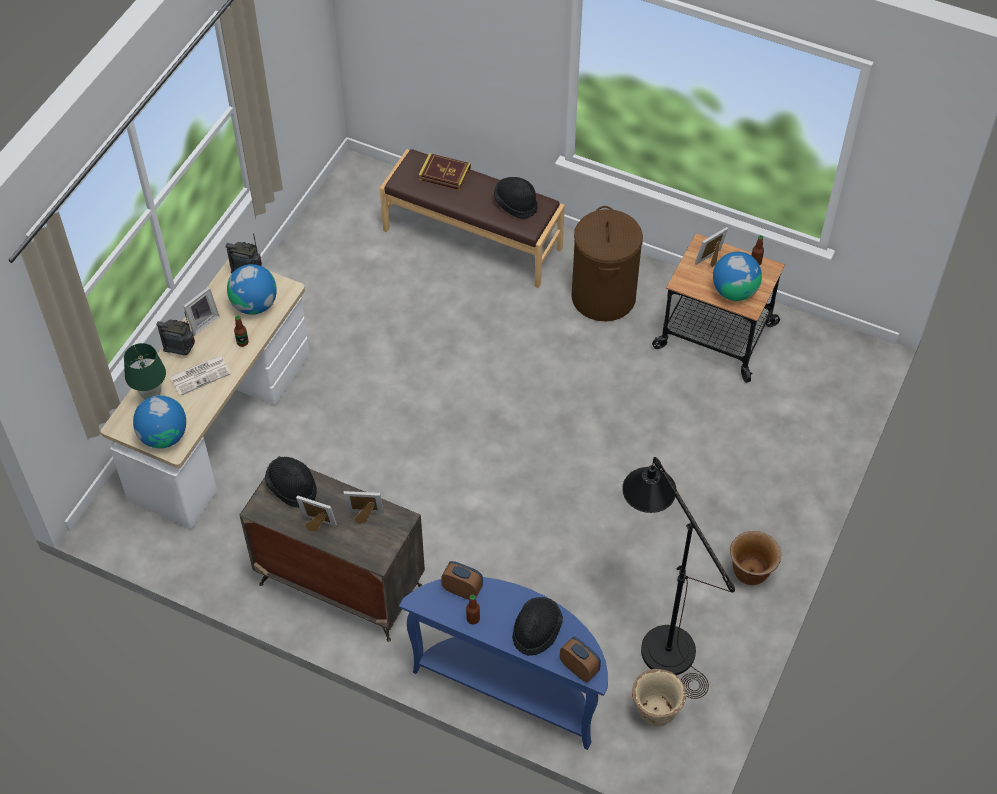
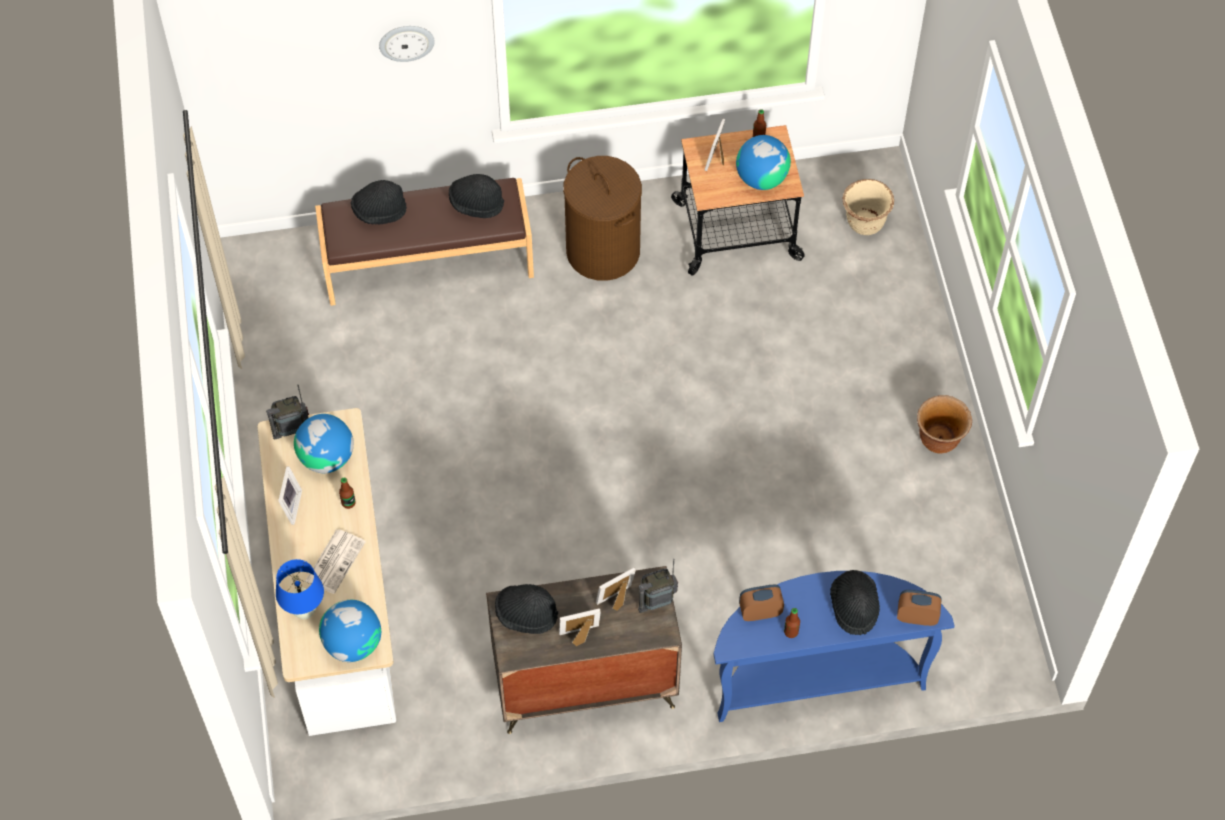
camera: 35 degrees left, 5 degrees up
green table lamp [124,343,166,399] -> blue table lamp [276,559,324,619]
radio [156,312,195,355] -> radio moved to [638,559,678,613]
book [419,153,471,190] -> black hat [351,180,407,225]
black floor lamp [622,457,735,699] -> none
beige planter [632,669,686,726] -> beige planter moved to [842,179,894,235]
none -> wall clock [379,26,435,62]

